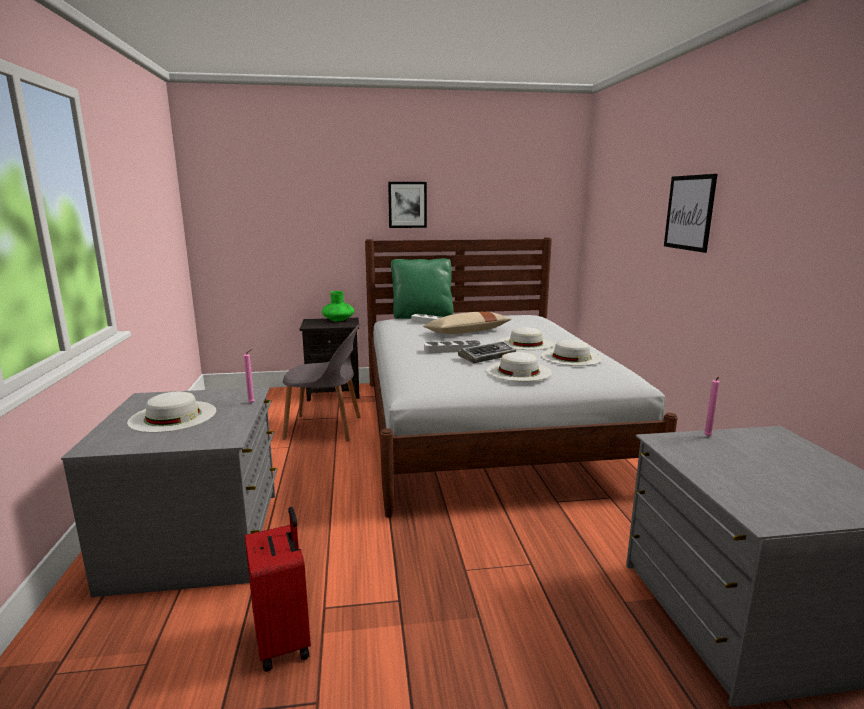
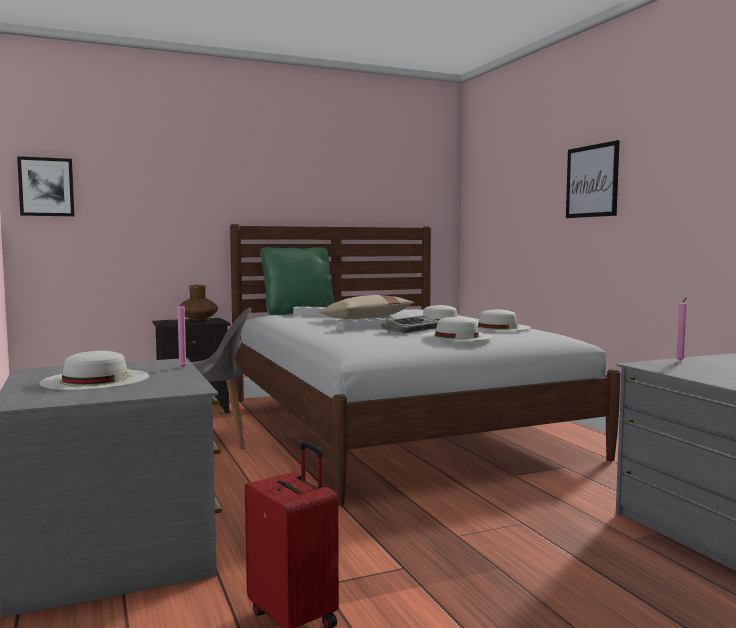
camera: 15 degrees left, 10 degrees down
green vase [322,291,354,321] -> brown vase [179,285,218,320]
picture [388,182,427,228] -> picture moved to [17,156,74,216]

